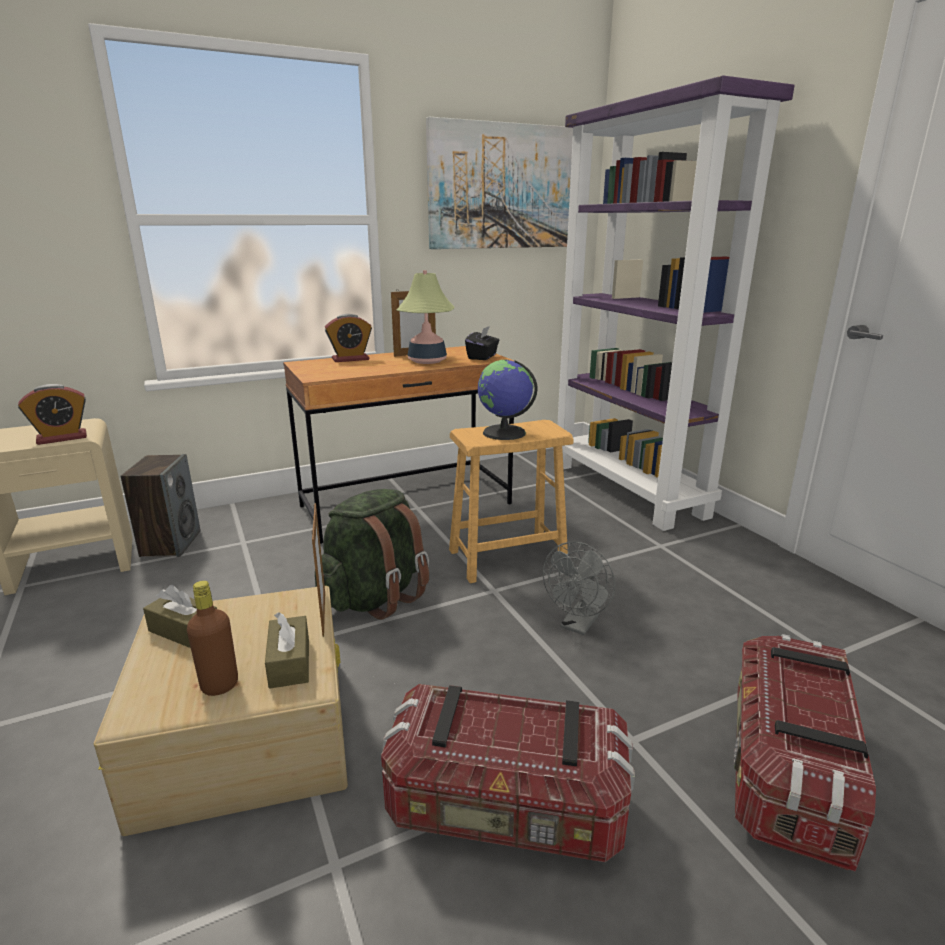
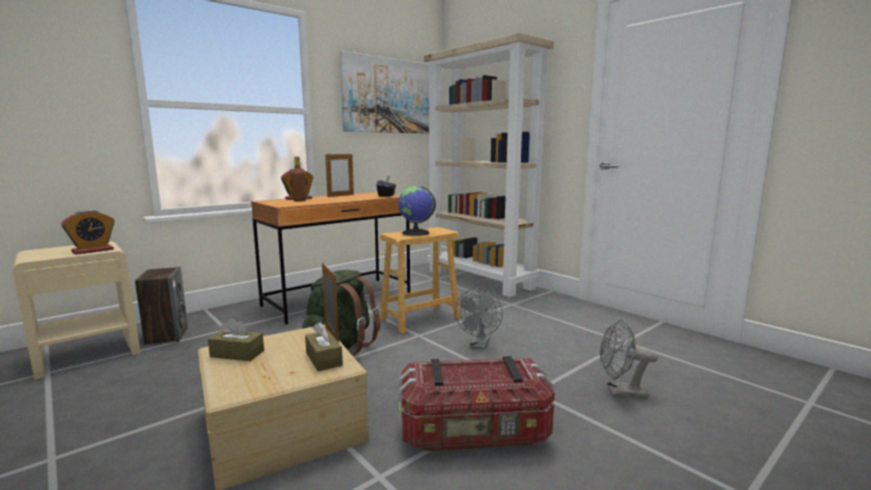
camera: 15 degrees left, 10 degrees down
brown bottle [187,581,238,696] -> brown bottle moved to [291,156,306,202]
table lamp [397,270,454,364] -> none
purple bookcase [553,75,795,531] -> beige bookcase [424,32,554,297]
storage box [734,634,876,872] -> grey fan [600,320,658,398]

